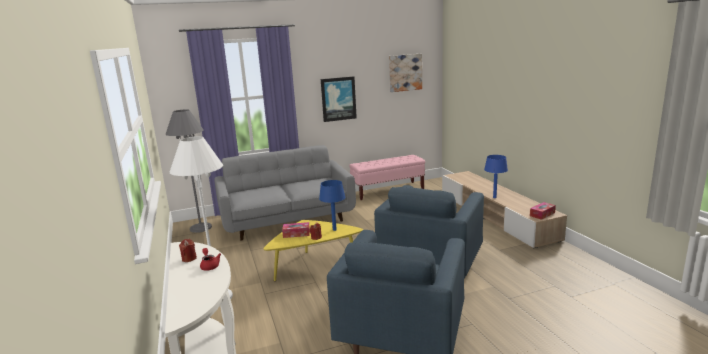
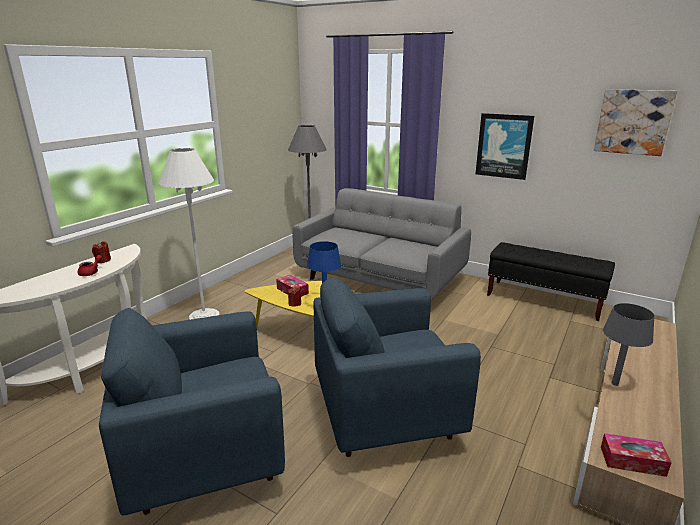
camera: 50 degrees right, 5 degrees up
pink bench [350,155,425,201] -> black bench [487,242,615,321]
blue table lamp [484,155,508,198] -> grey table lamp [603,303,655,386]

